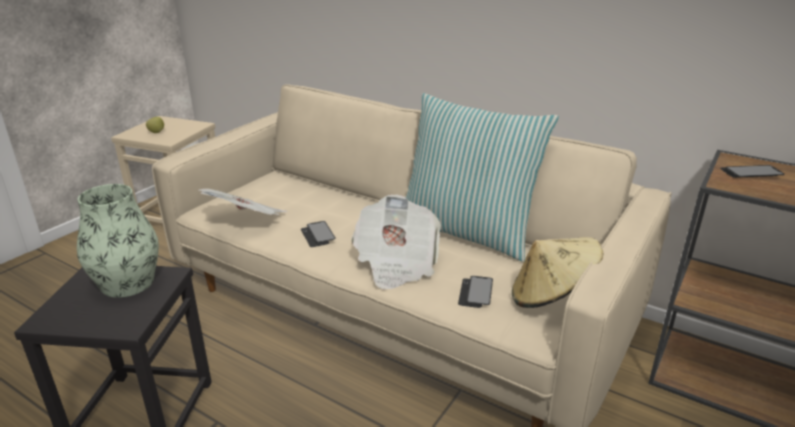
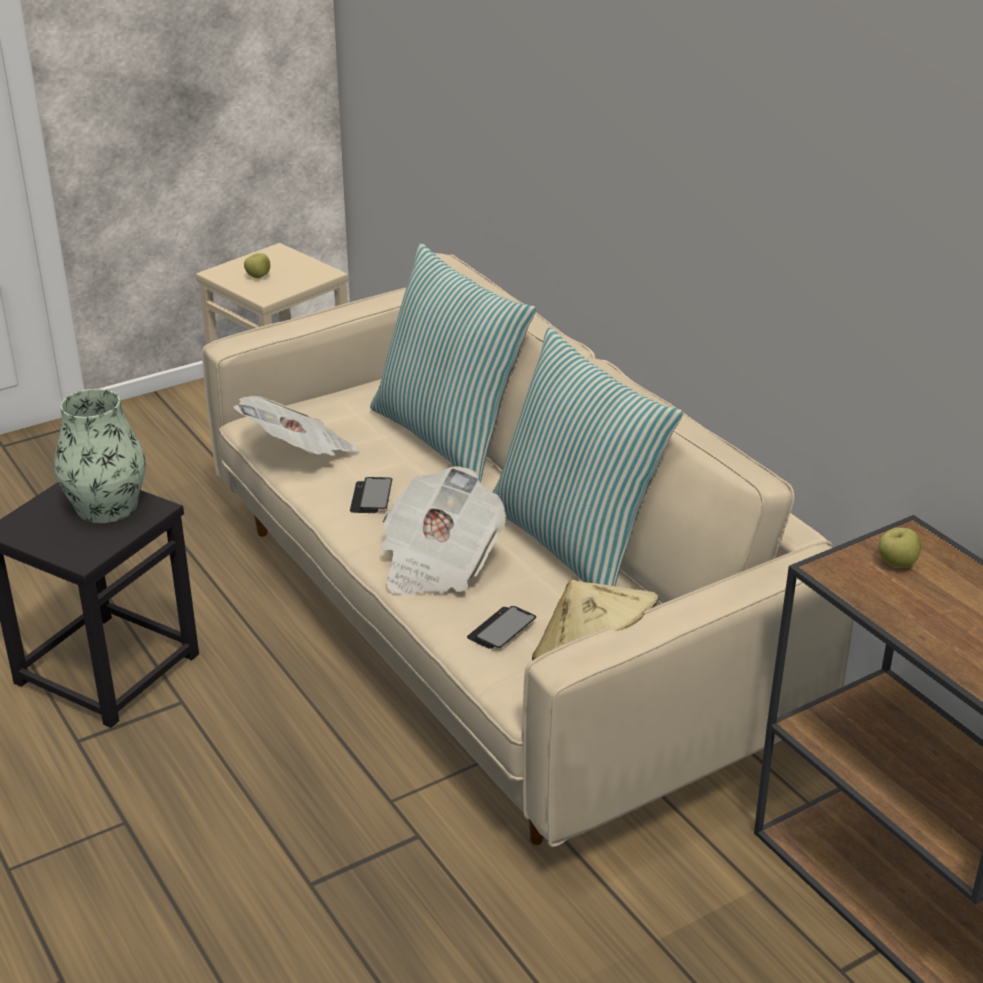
camera: 25 degrees right, 5 degrees up
phone [720,165,785,178] -> apple [879,528,921,568]
none -> pillow [370,243,536,482]

